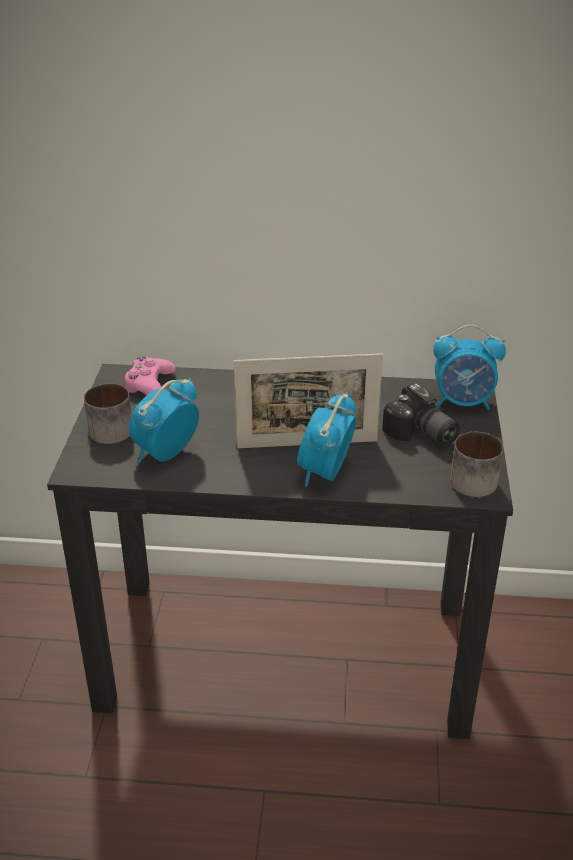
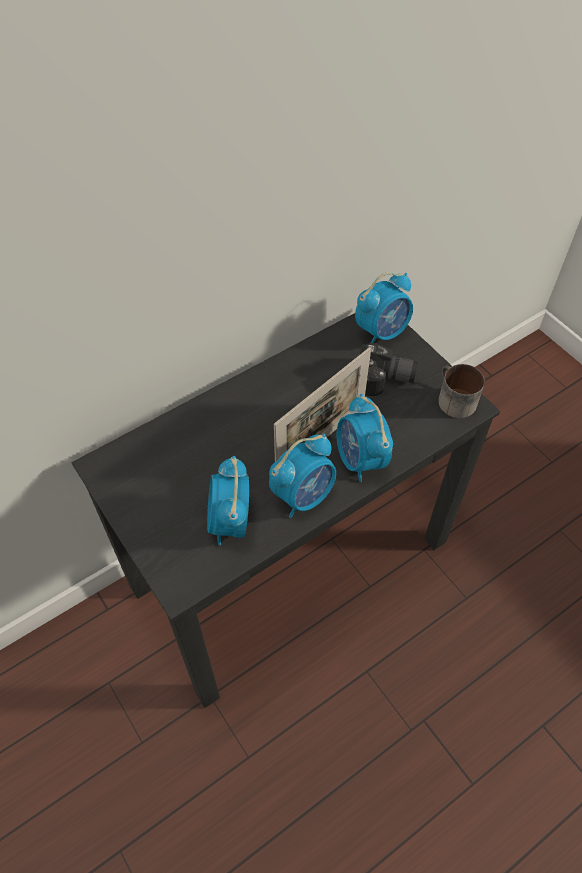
camera: 40 degrees left, 20 degrees up
mug [84,383,131,444] -> none
pink game controller [125,357,176,395] -> none
none -> alarm clock [269,434,336,518]

